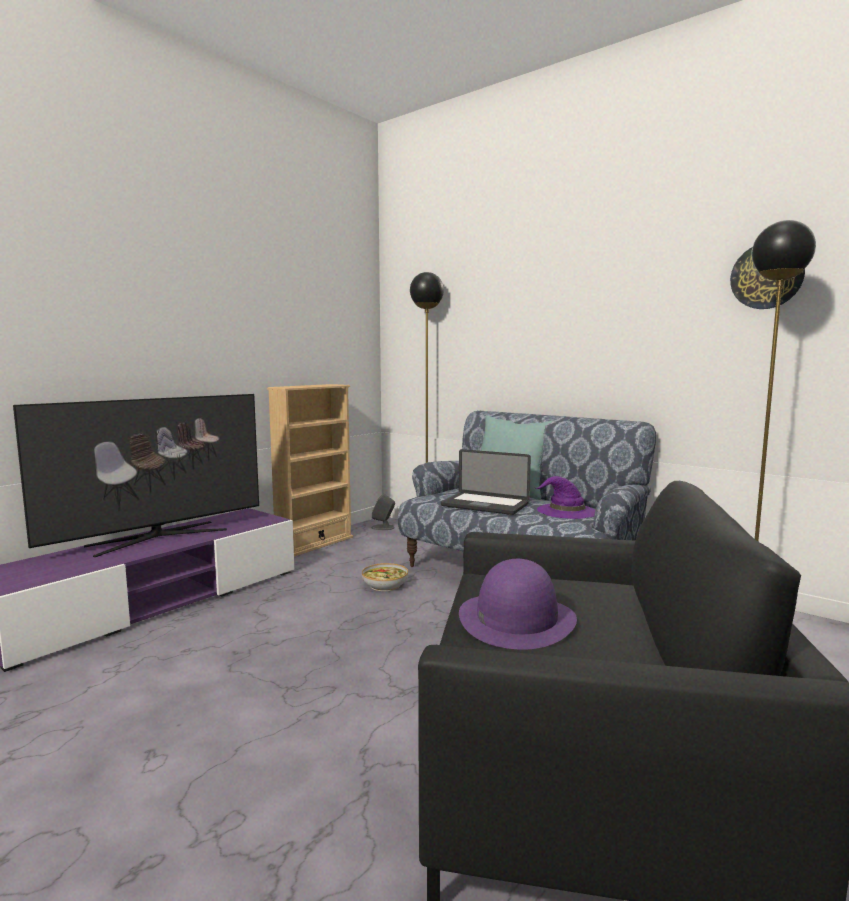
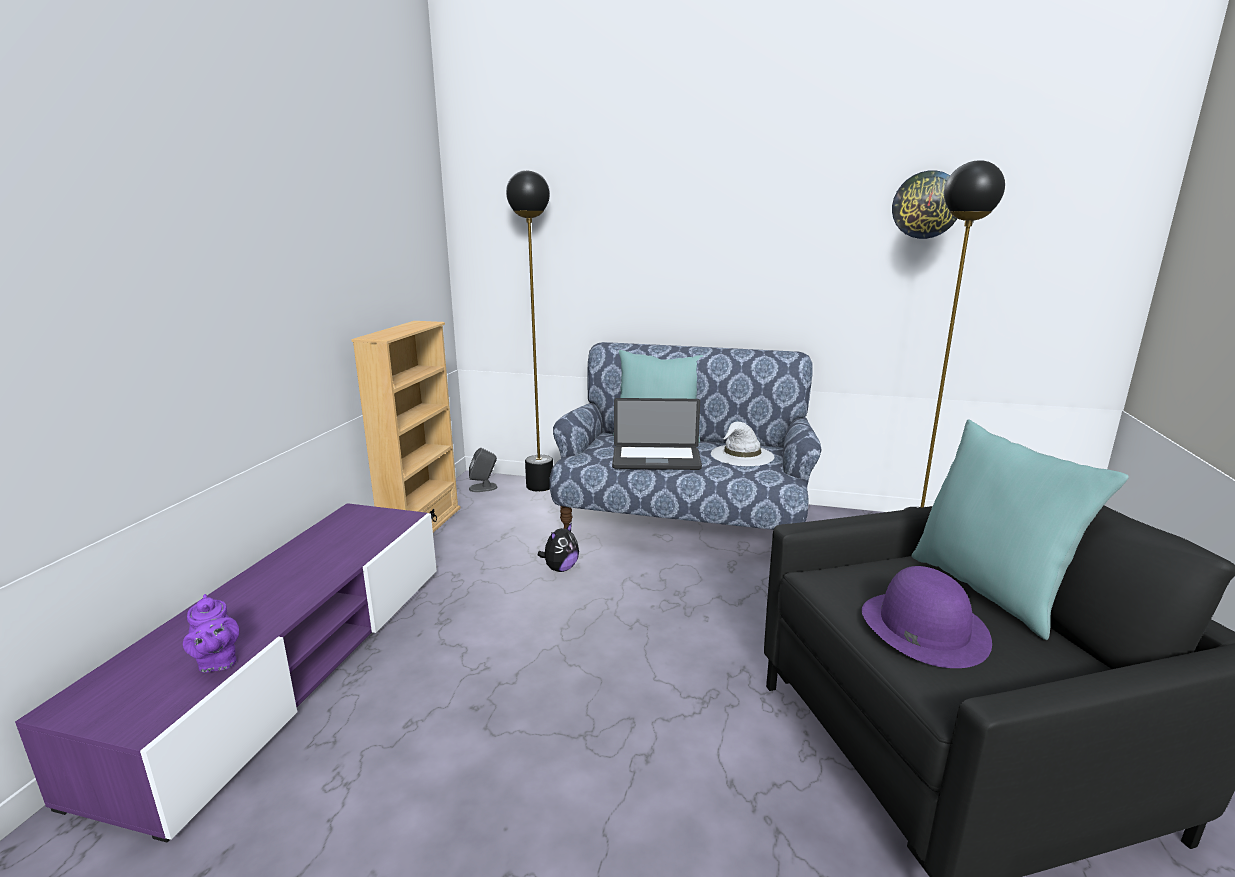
camera: 25 degrees left, 10 degrees up
television [13,394,259,557] -> none
bowl [362,563,408,591] -> plush toy [537,522,579,572]
purple hat [535,476,595,519] -> white hat [711,422,774,466]
none -> purple teapot [183,594,239,673]
none -> turquoise pillow [912,419,1129,640]

